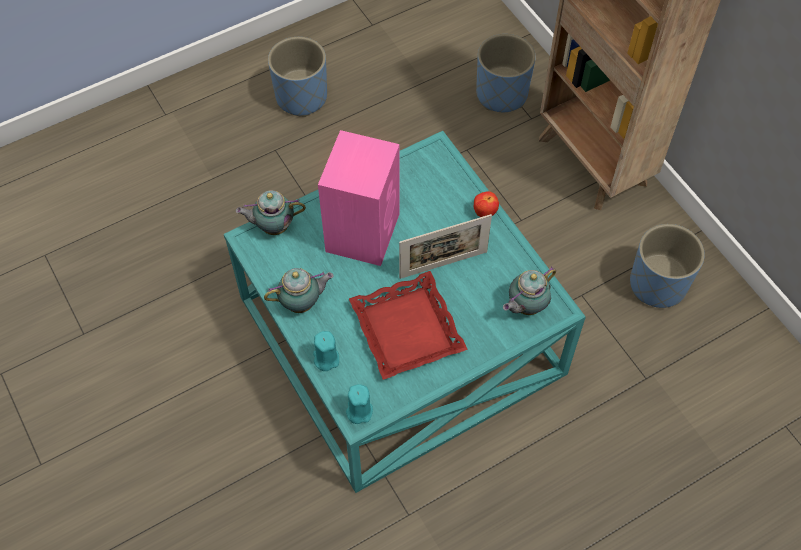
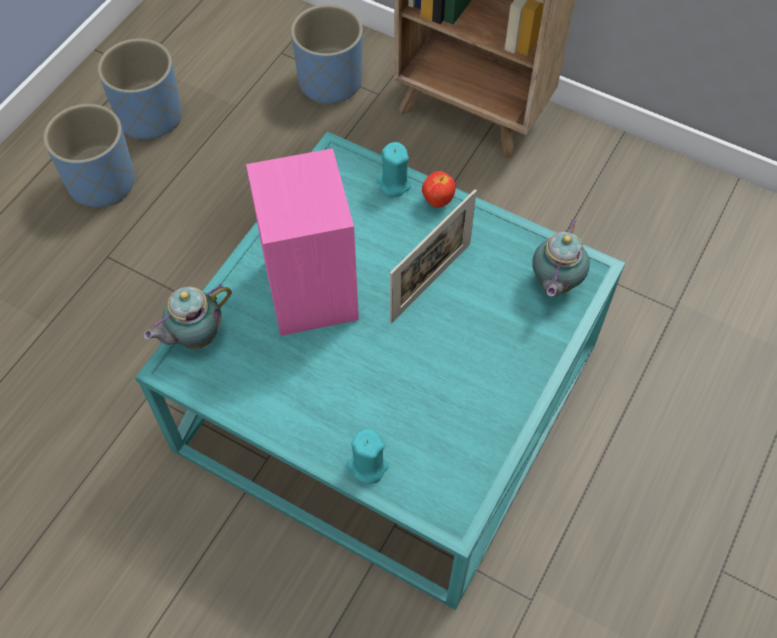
camera: 30 degrees left, 0 degrees up
teapot [264,268,334,313] -> none
turquoise candle [346,384,373,424] -> turquoise candle moved to [377,142,411,197]
red tray [349,271,468,380] -> none
blue planter [630,224,705,308] -> blue planter moved to [98,38,182,140]

